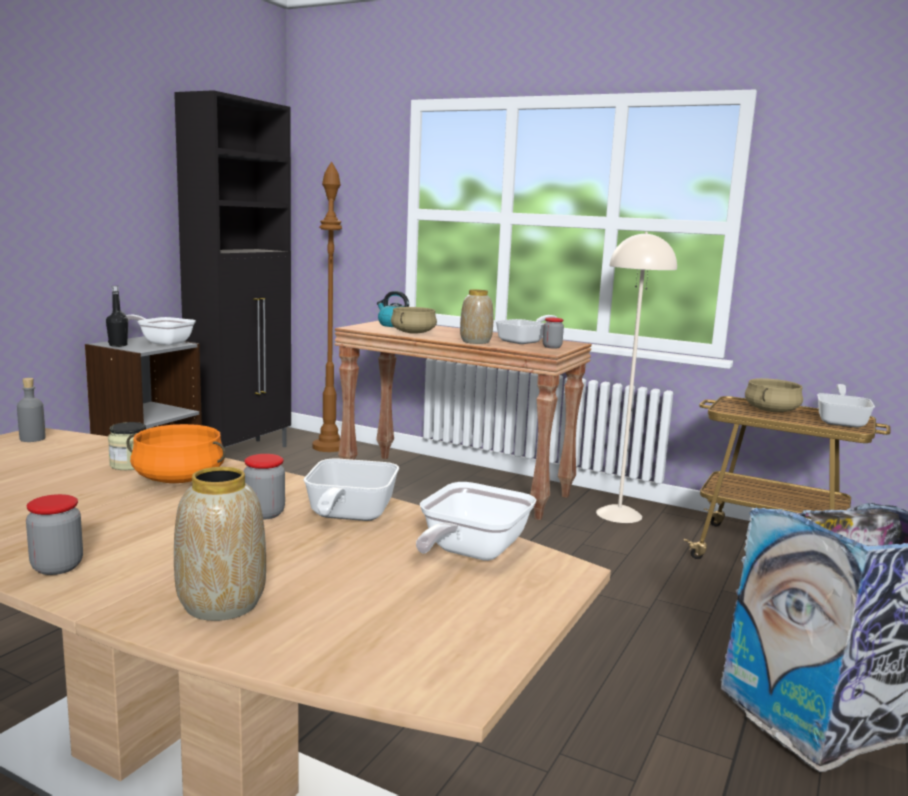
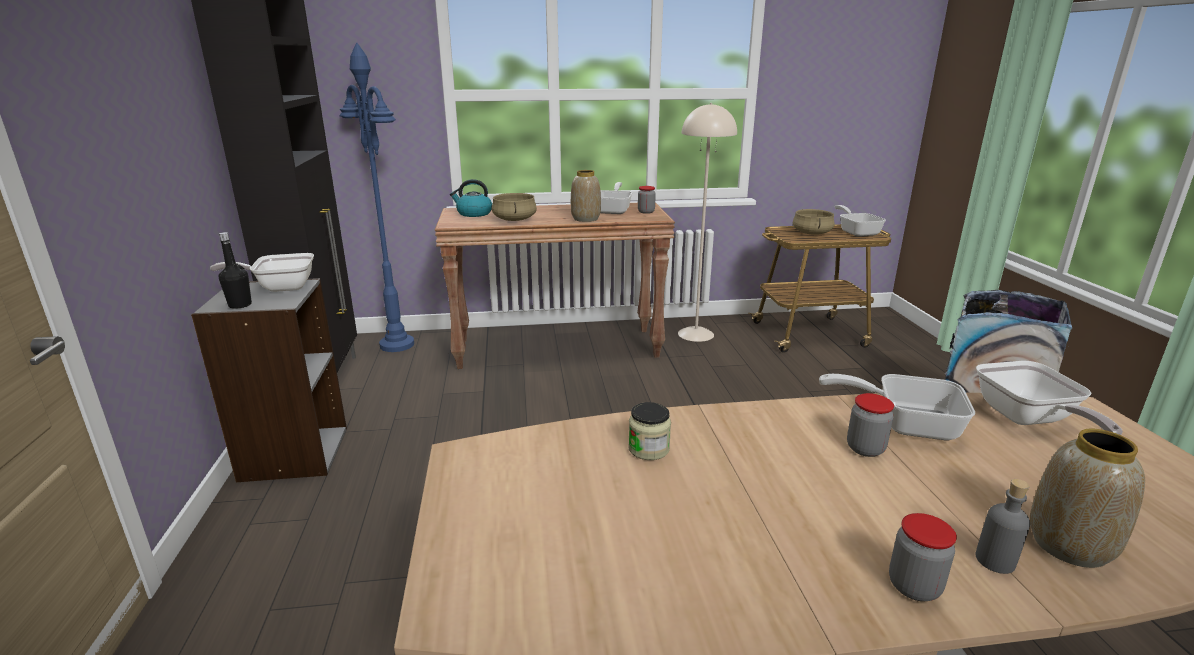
camera: 35 degrees left, 10 degrees up
grey bottle [17,378,46,442] -> grey bottle moved to [975,479,1030,574]
orange cooking pot [126,424,226,483] -> none
frying pan [304,458,399,521] -> frying pan turned 135 degrees clockwise [819,374,975,440]
brown floor lamp [312,162,342,452] -> blue floor lamp [339,42,414,352]

